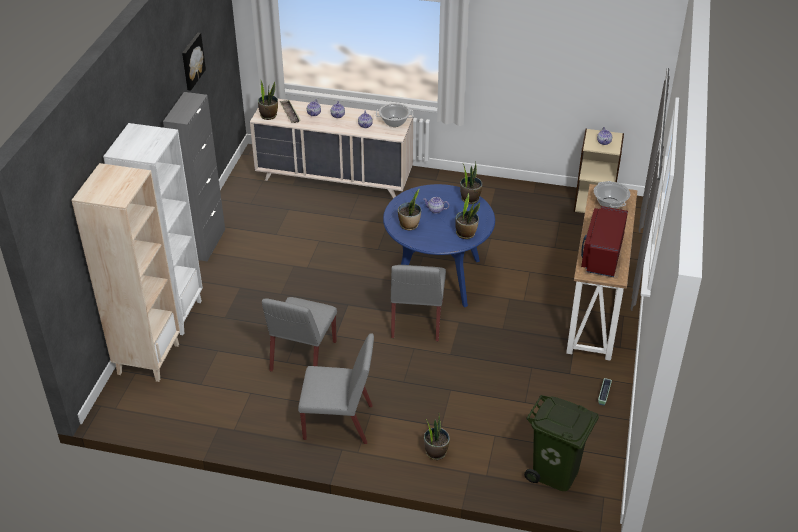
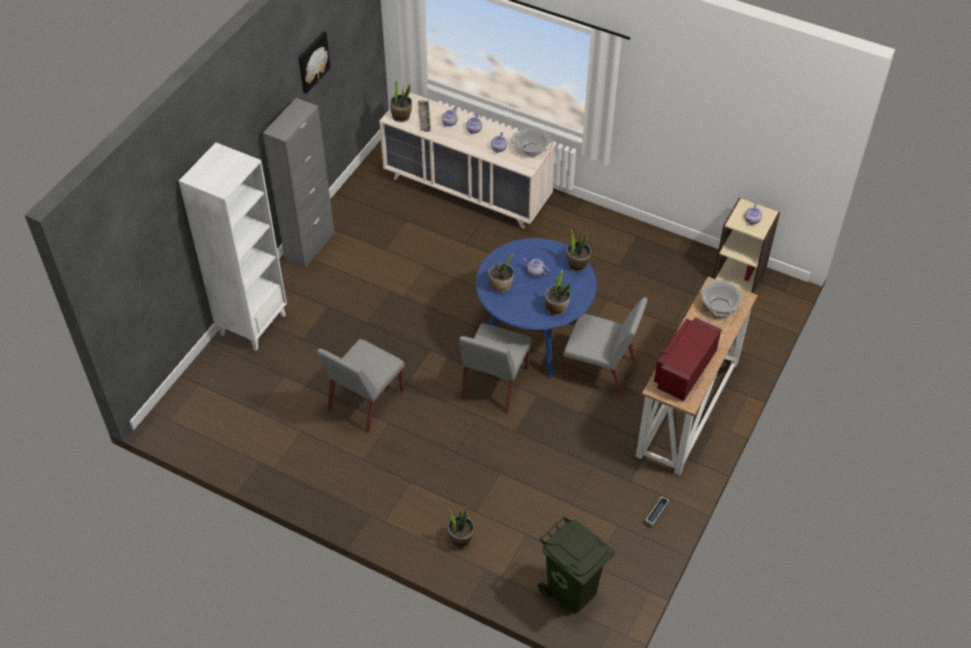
camera: 15 degrees right, 10 degrees up
beige bookcase [71,163,180,382] -> none
grey chair [298,333,374,444] -> grey chair moved to [564,297,647,397]

